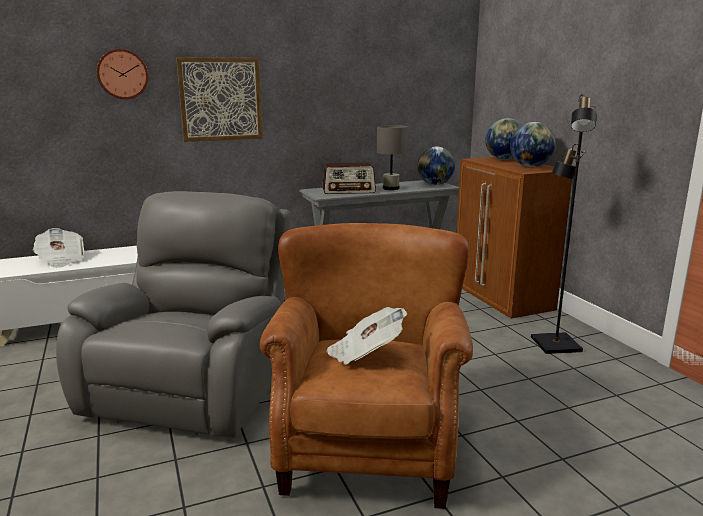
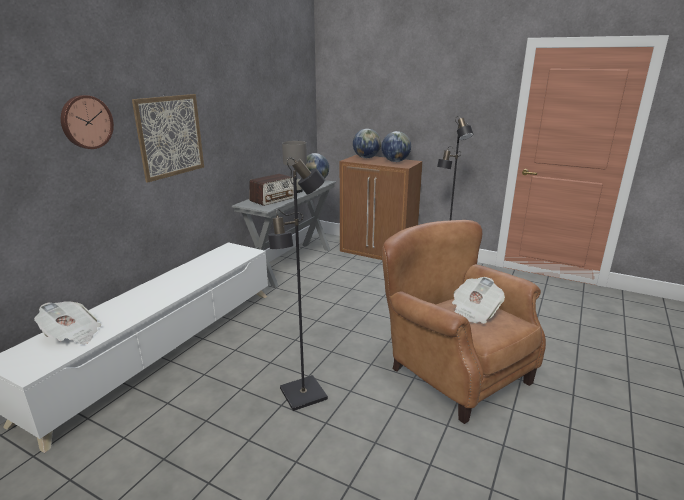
camera: 40 degrees left, 5 degrees up
grey armchair [56,191,291,438] -> black floor lamp [268,157,328,411]

